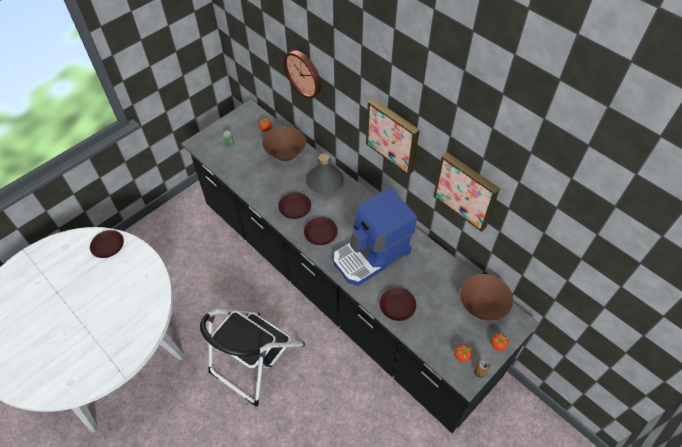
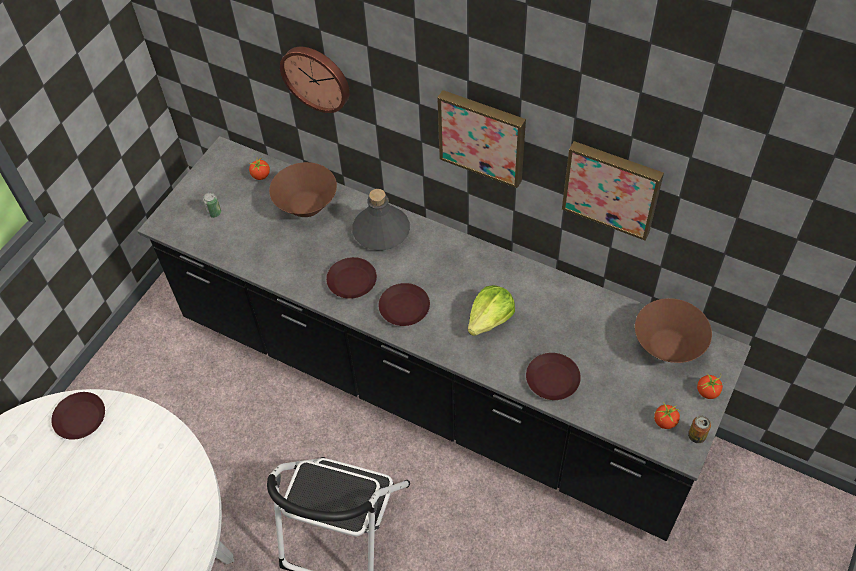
camera: 15 degrees left, 0 degrees up
coffee machine [334,188,417,286] -> lettuce [468,285,515,336]

